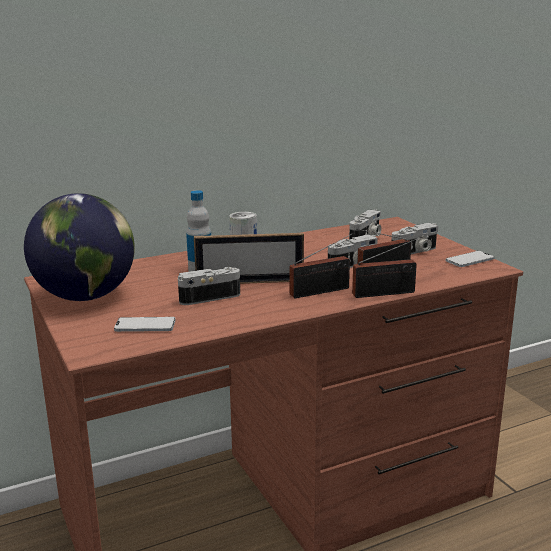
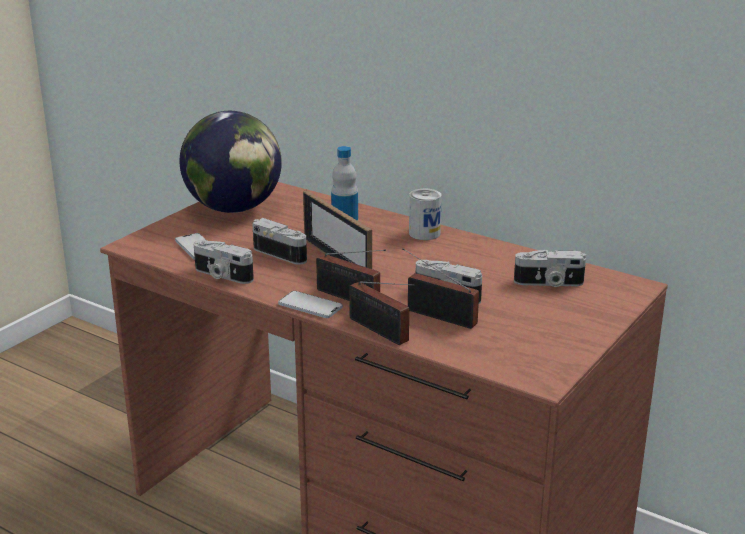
camera: 60 degrees right, 5 degrees up
camera [391,223,438,254] -> camera moved to [194,240,254,284]
phone [446,251,494,267] -> phone moved to [278,291,343,318]

